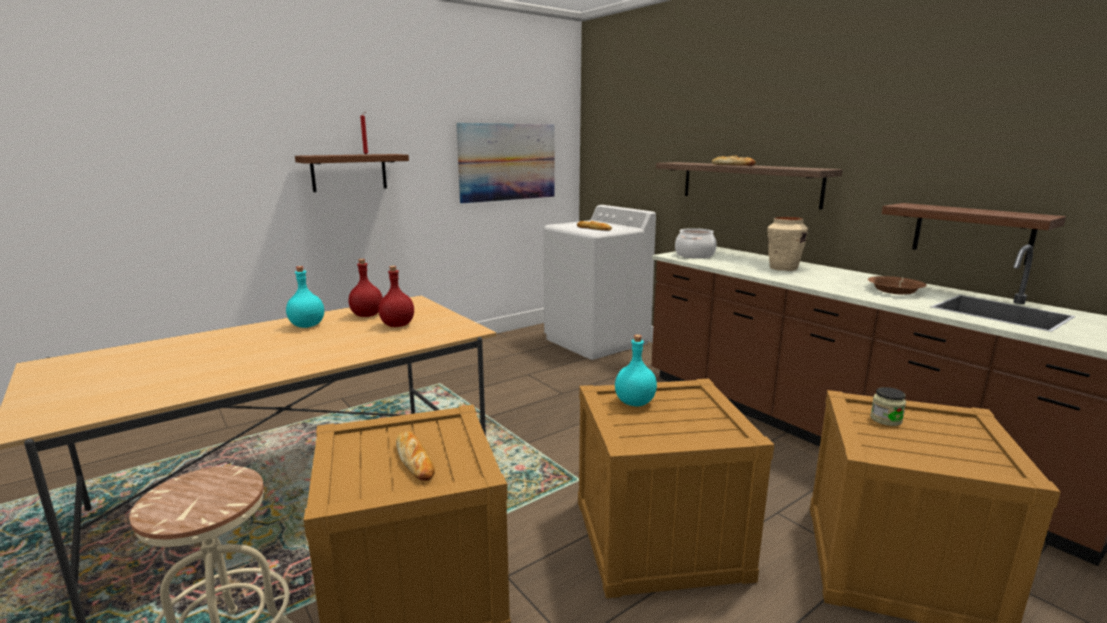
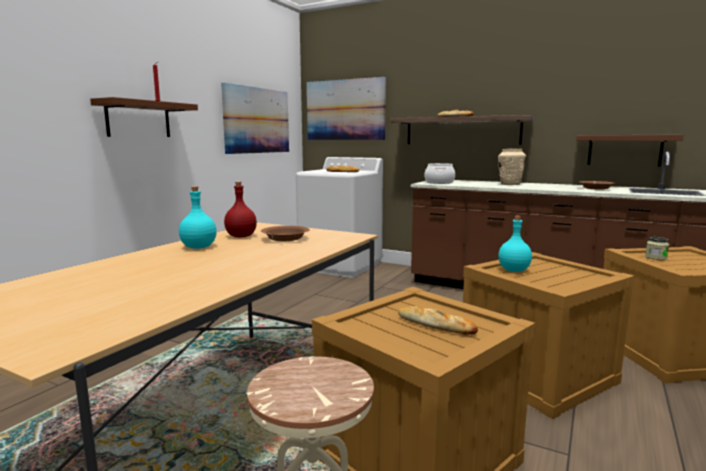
camera: 25 degrees left, 5 degrees down
red bottle [378,266,414,327] -> brown bowl [261,226,310,241]
none -> picture [307,77,386,140]

